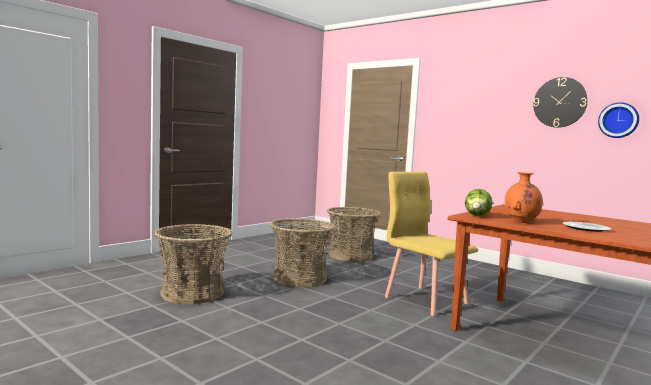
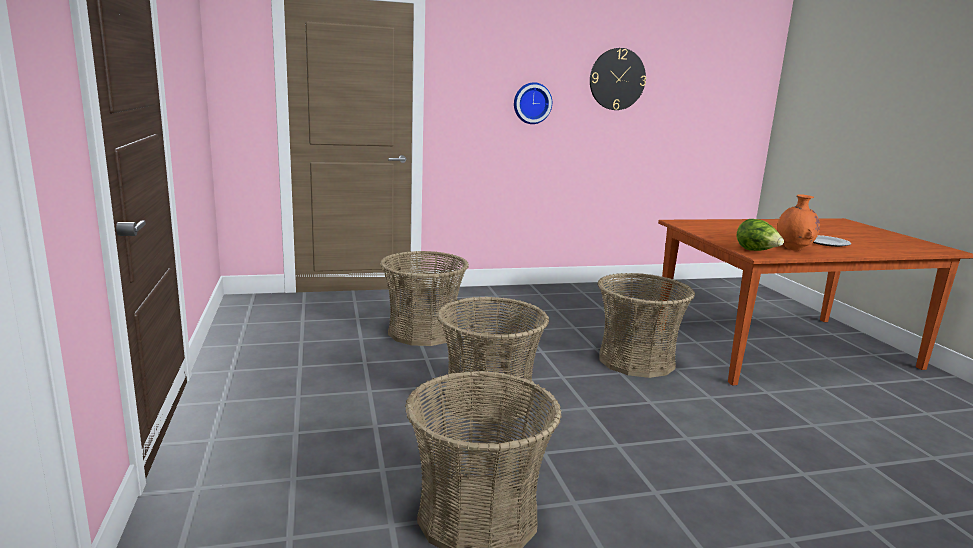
camera: 55 degrees left, 10 degrees up
yellow chair [385,171,478,316] -> basket [597,273,695,378]
wall clock [598,102,639,138] -> wall clock moved to [514,82,552,124]

